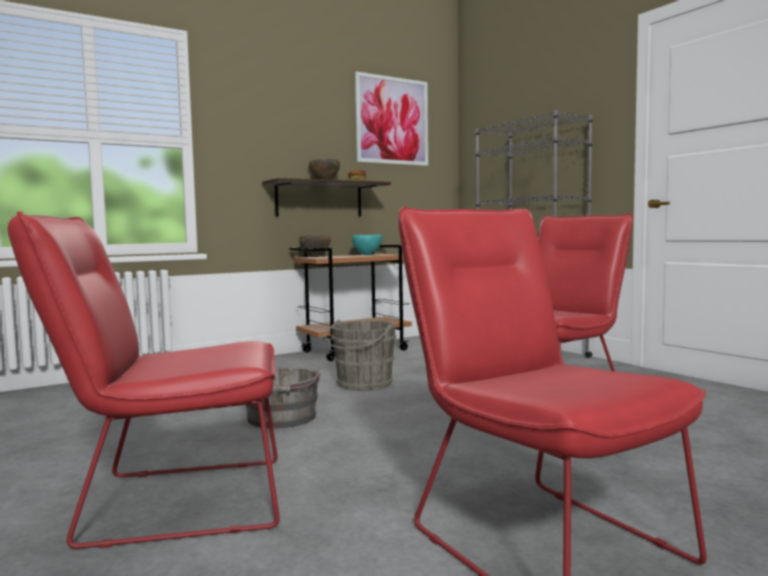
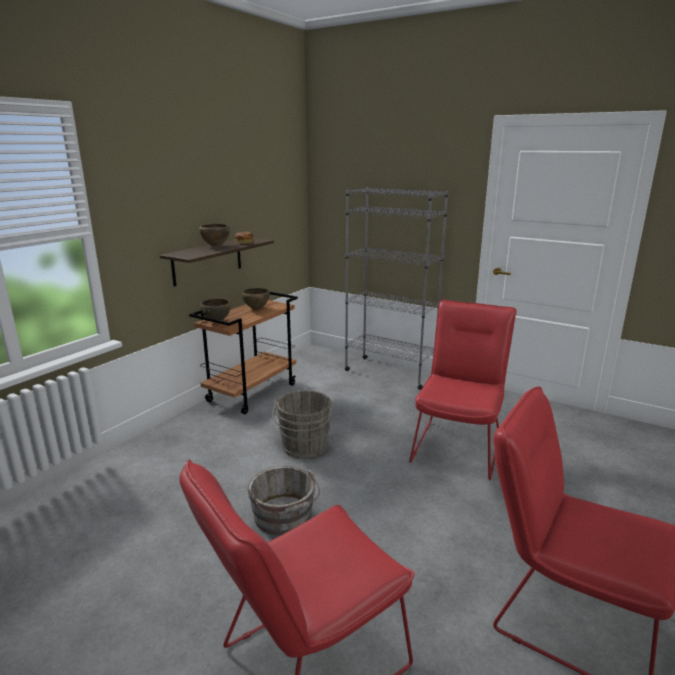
camera: 25 degrees left, 15 degrees up
turquoise bowl [352,234,382,255] -> brown bowl [242,288,270,310]
picture [355,71,428,166] -> none

